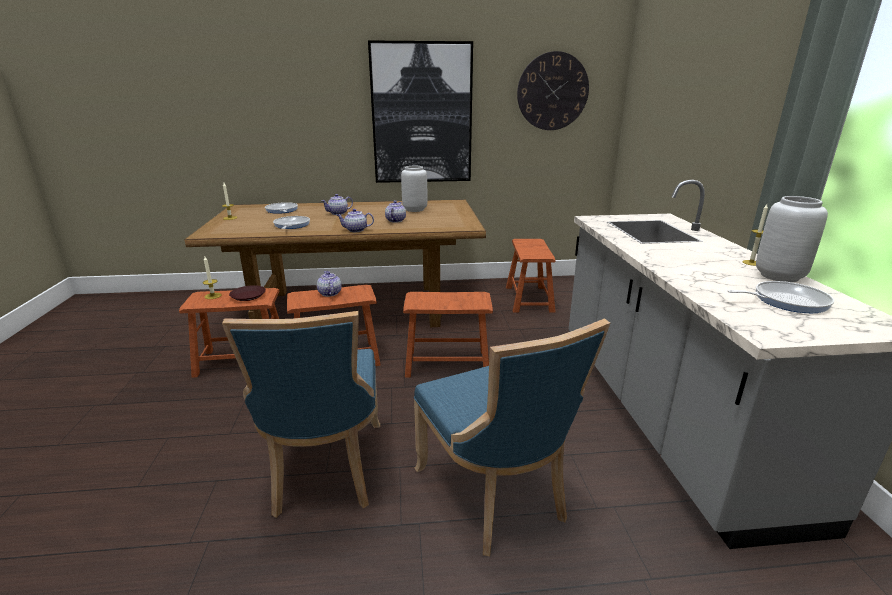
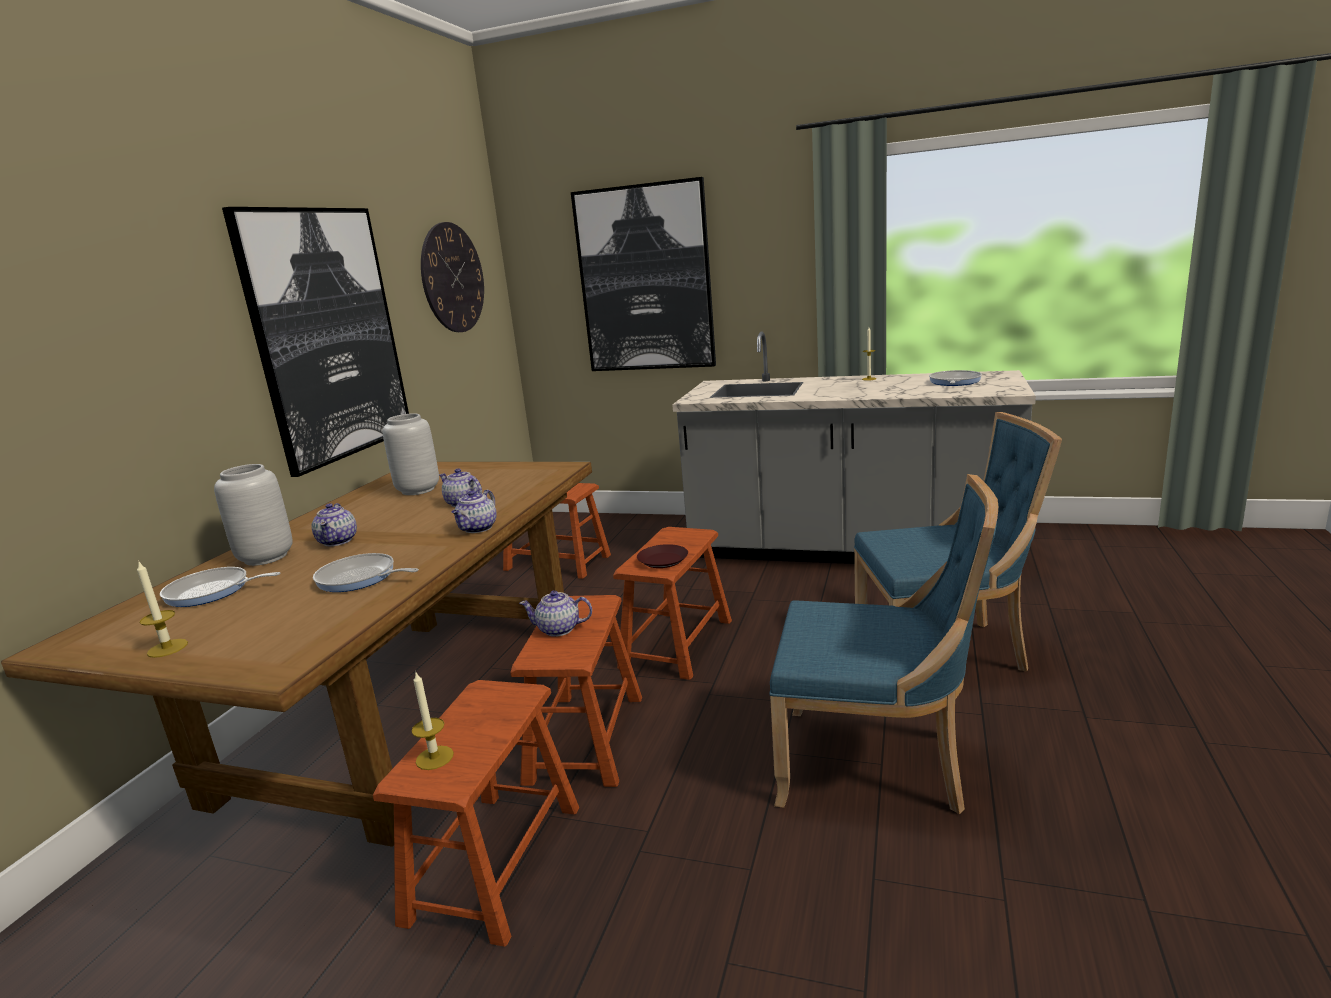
camera: 65 degrees left, 5 degrees down
brown plate [229,285,266,301] -> brown plate moved to [637,544,688,568]
grey vase [756,196,828,282] -> grey vase moved to [214,464,293,566]
none -> picture [571,177,716,371]

